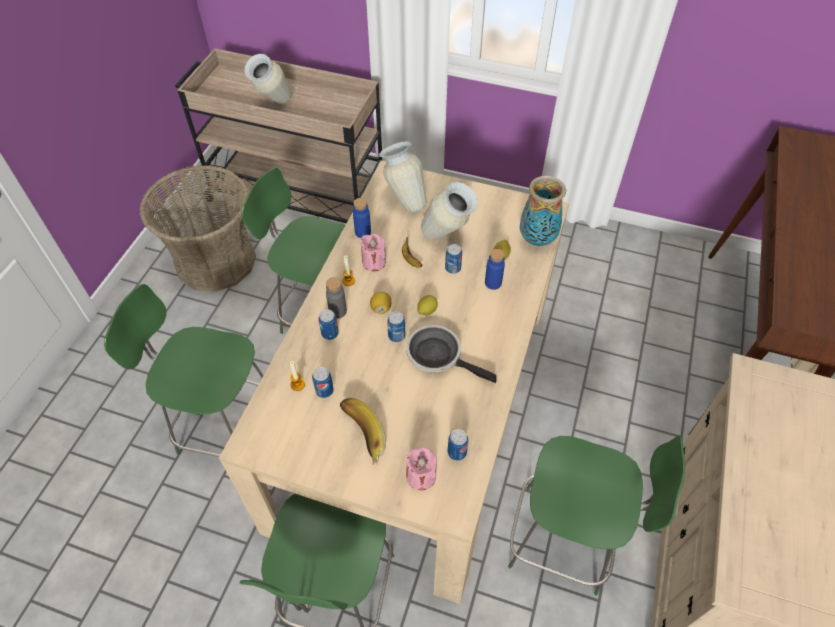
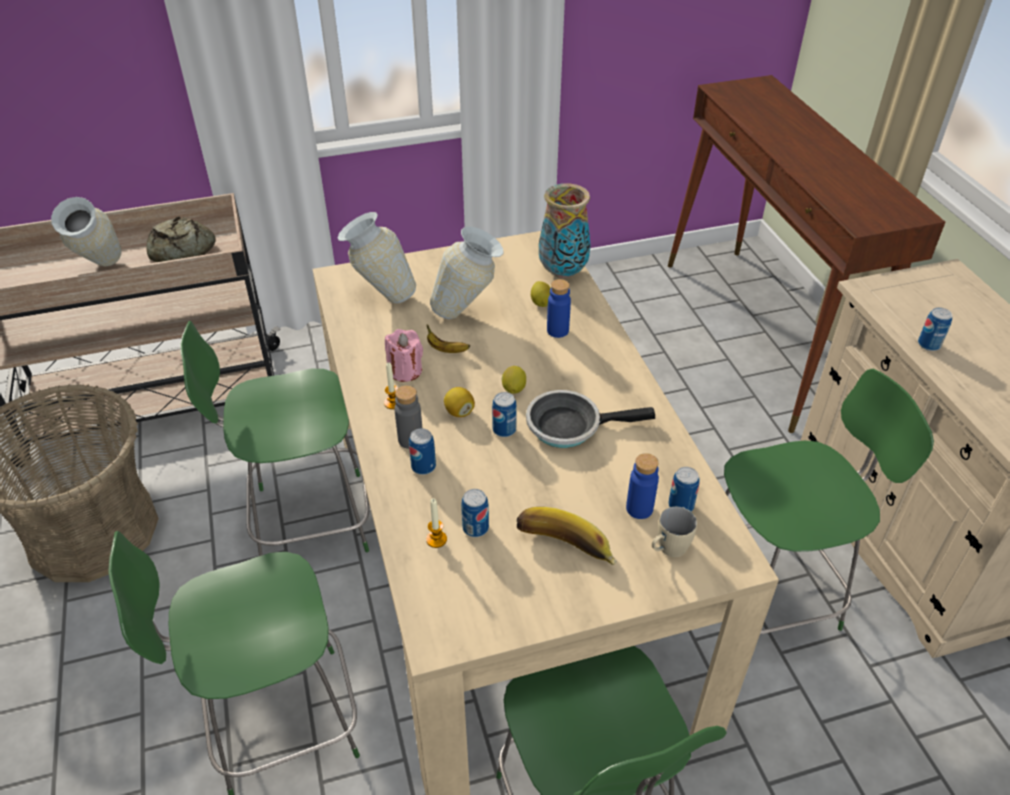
camera: 35 degrees left, 10 degrees down
blue bottle [353,198,371,238] -> blue bottle moved to [626,453,659,519]
pink candle [406,447,437,490] -> beige mug [652,507,697,557]
can [445,244,462,274] -> can moved to [918,307,952,351]
none -> bread [146,216,216,262]

